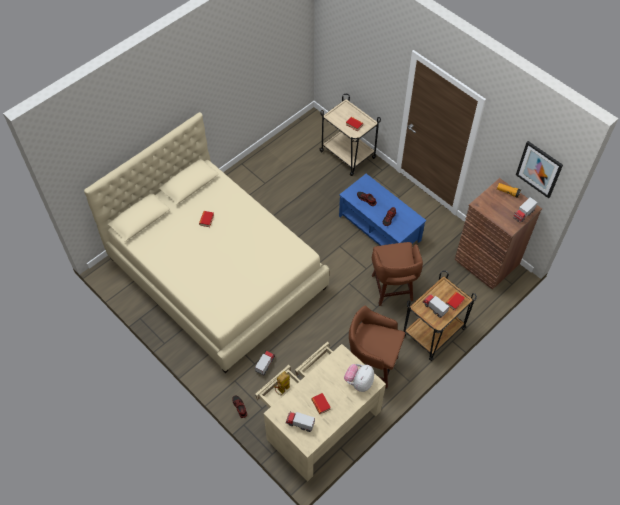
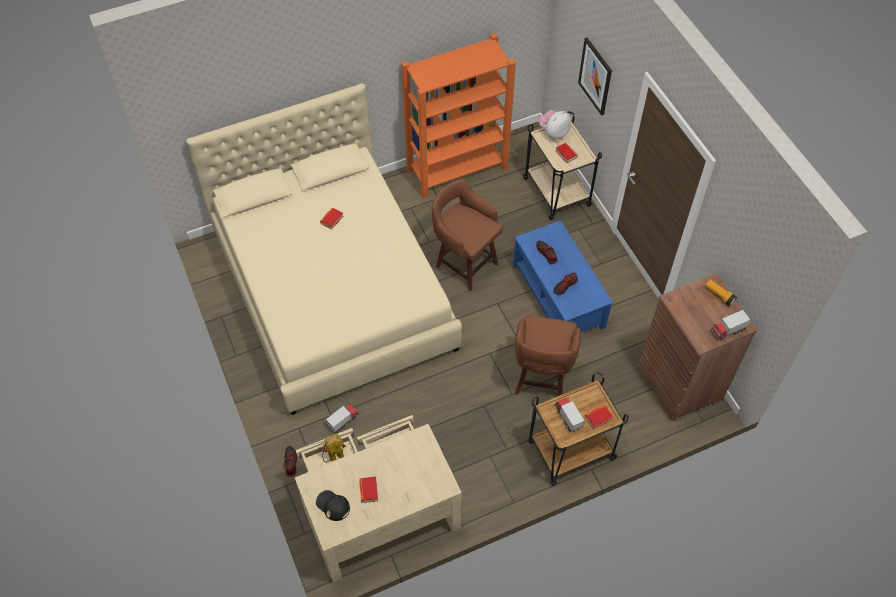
camera: 20 degrees right, 0 degrees up
toy truck [286,412,315,432] -> black cap [316,490,350,521]
plush toy [344,364,374,392] -> plush toy moved to [538,110,571,139]
brown stool [349,306,405,388] -> brown stool moved to [432,179,503,291]
picture [516,141,563,198] -> picture moved to [578,38,612,116]
none -> orange bookcase [401,33,516,199]

